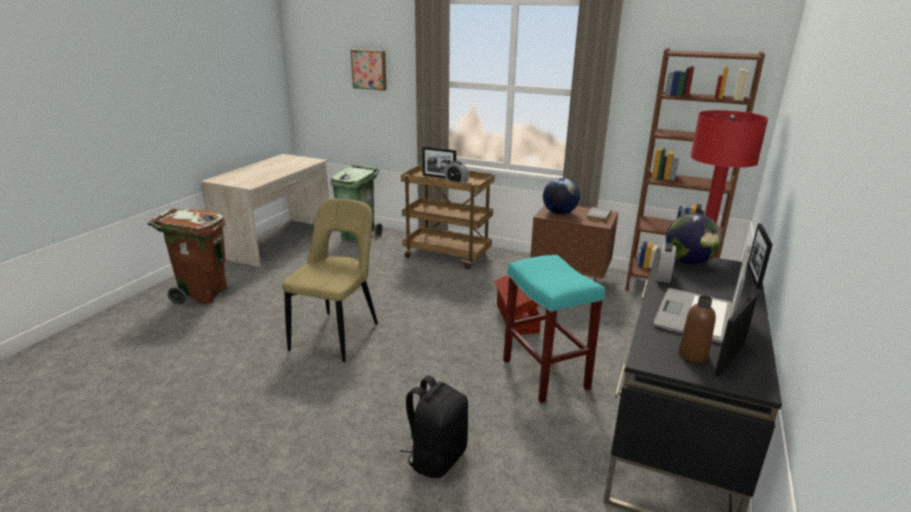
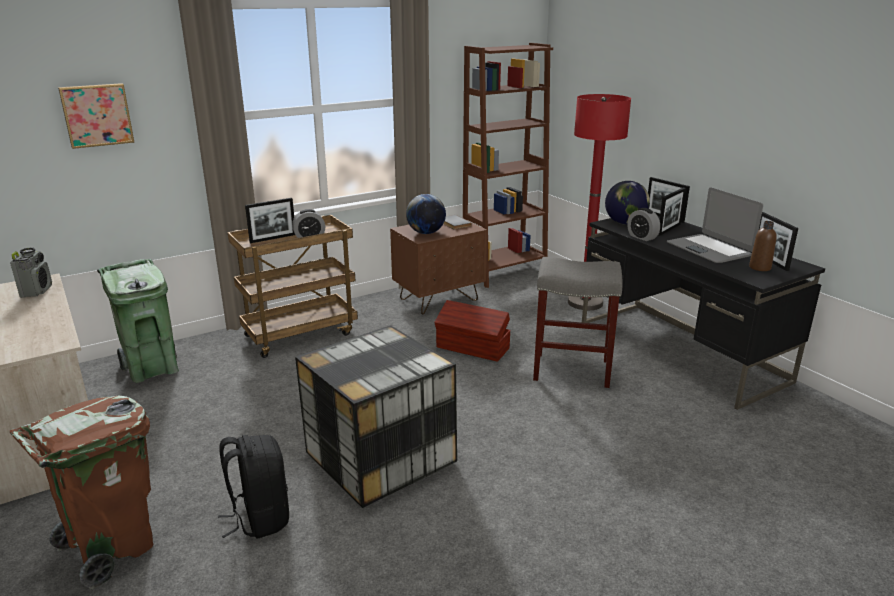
camera: 55 degrees left, 0 degrees up
beige chair [282,198,378,362] -> storage box [295,325,457,508]
black backpack [400,375,468,478] -> black backpack moved to [218,435,289,538]
turquoise stool [503,255,605,403] -> grey stool [533,257,623,388]
none -> radio [10,248,52,298]
none -> picture frame [658,188,686,236]

